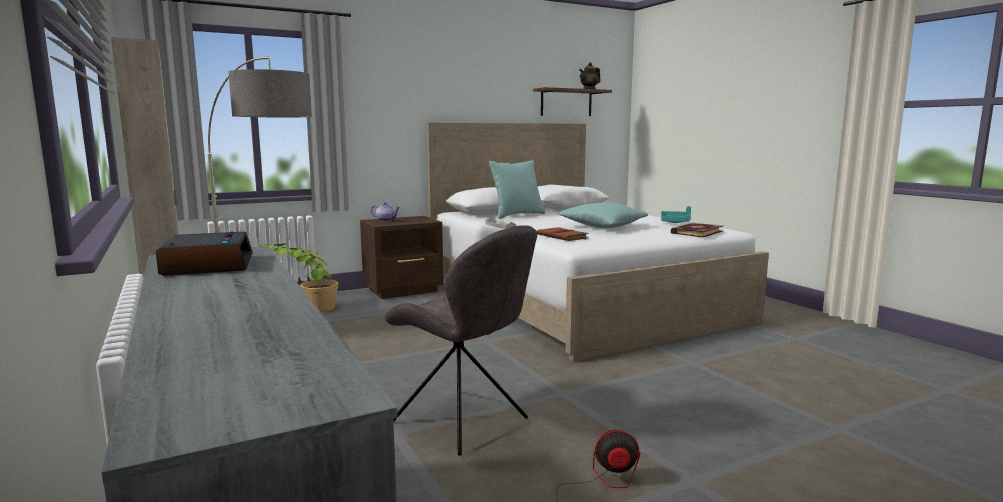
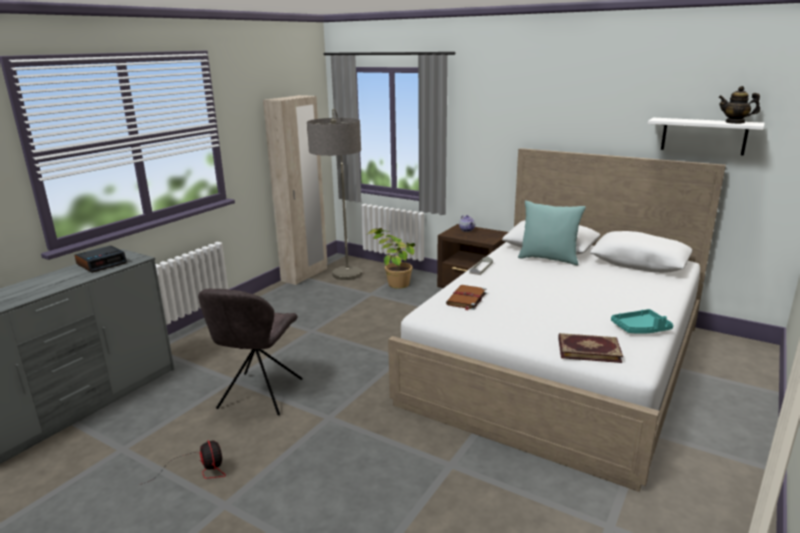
camera: 60 degrees right, 10 degrees up
brown shelf [533,87,612,116] -> white shelf [648,118,765,156]
turquoise pillow [558,203,648,228] -> none

